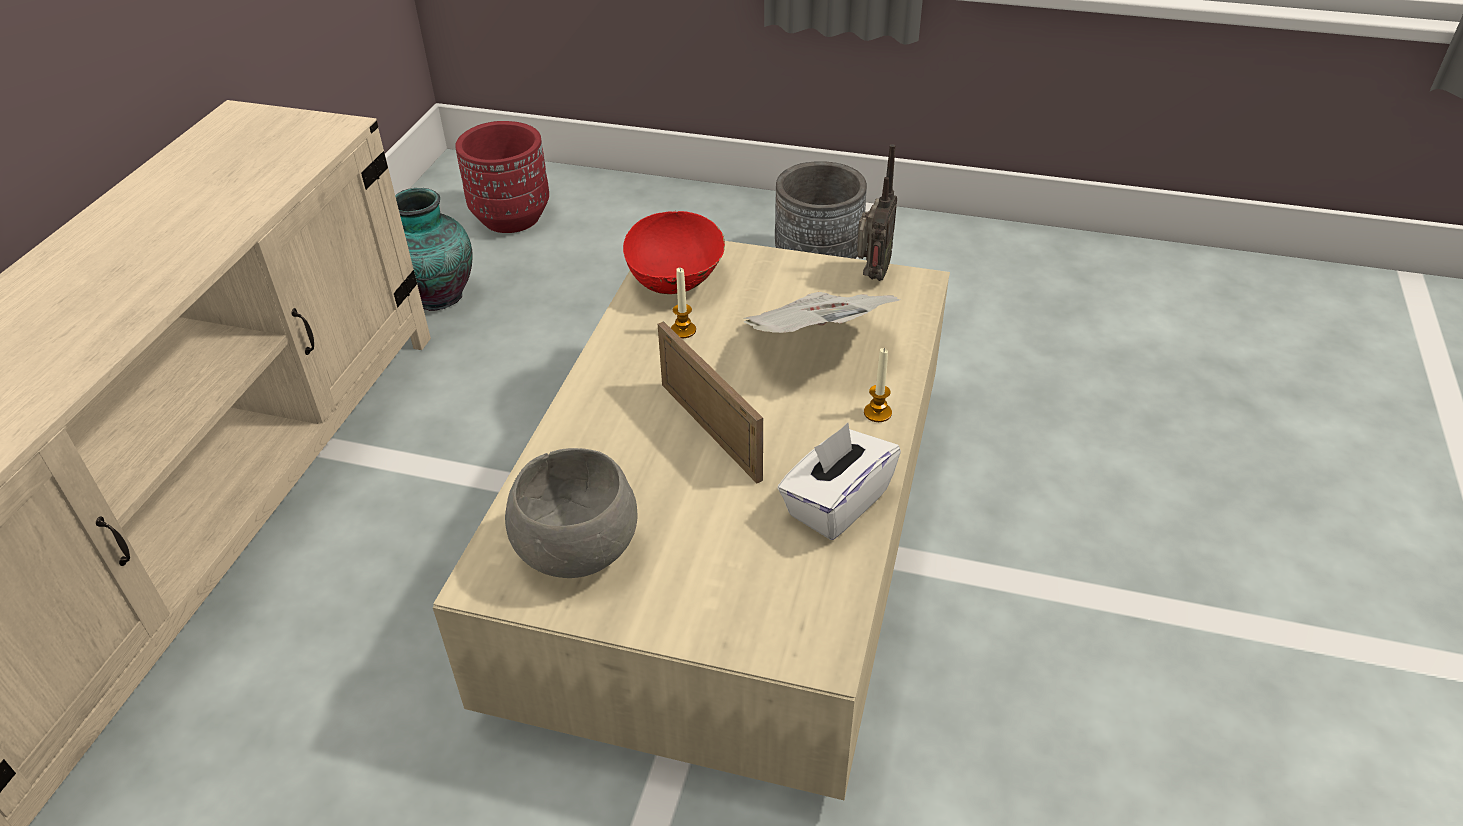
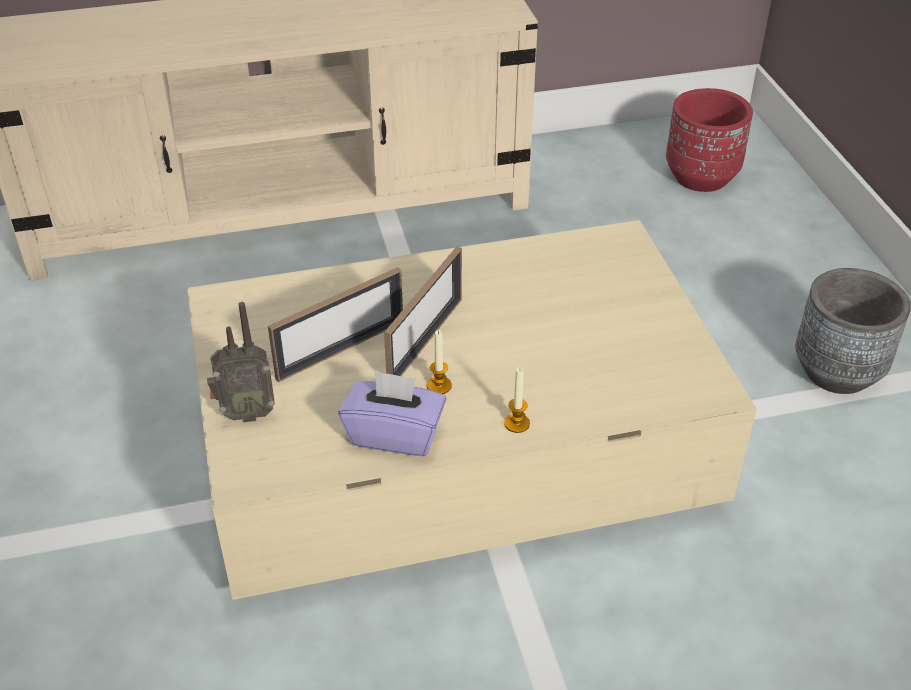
camera: 60 degrees right, 0 degrees up
vase [395,188,472,311] -> none
grey bowl [505,448,638,578] -> none
red bowl [623,210,725,294] -> none
candle [671,268,696,338] -> candle moved to [427,330,452,394]
newspaper [743,292,900,333] -> none
white tissue box [777,423,901,540] -> purple tissue box [338,370,446,456]
radio [857,144,897,281] -> radio moved to [207,302,275,422]
none -> picture frame [268,267,403,382]

